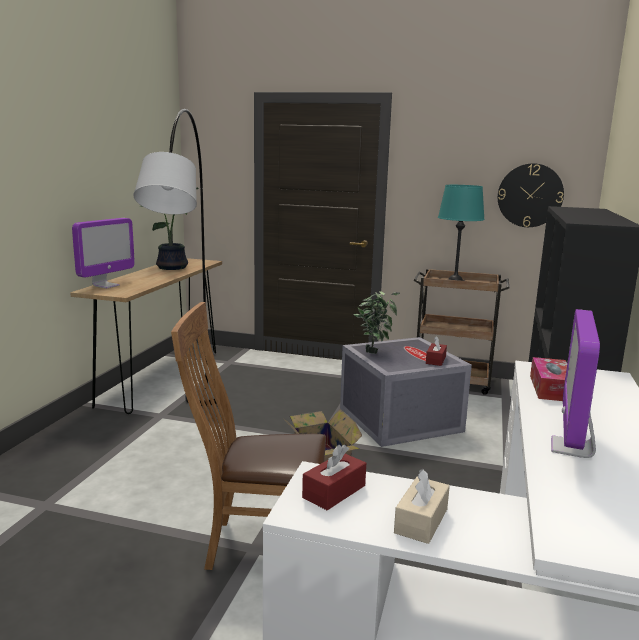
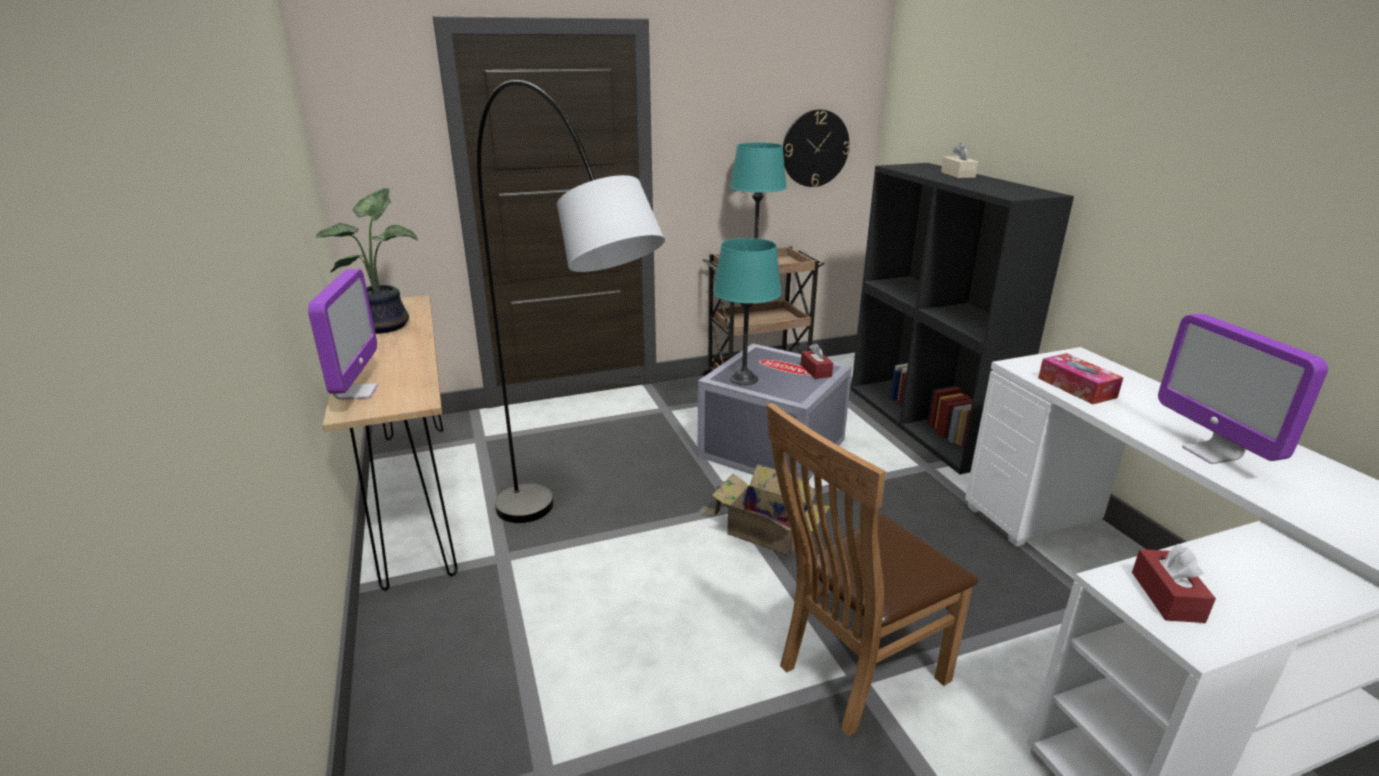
camera: 35 degrees left, 10 degrees up
potted plant [354,291,400,354] -> turquoise table lamp [713,238,782,385]
beige tissue box [394,469,450,544] -> beige tissue box moved to [941,143,978,178]

